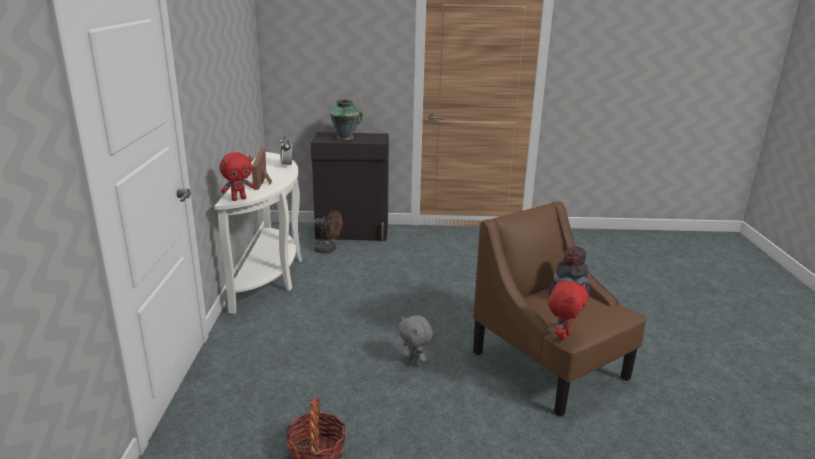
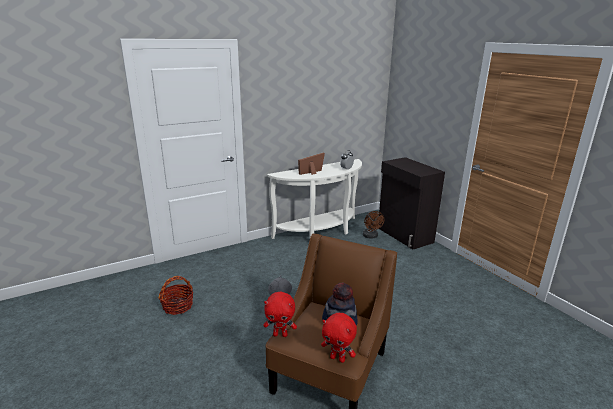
camera: 60 degrees right, 0 degrees up
red plush toy [219,152,255,201] -> red plush toy moved to [321,313,357,363]
vase [330,100,363,140] -> none

